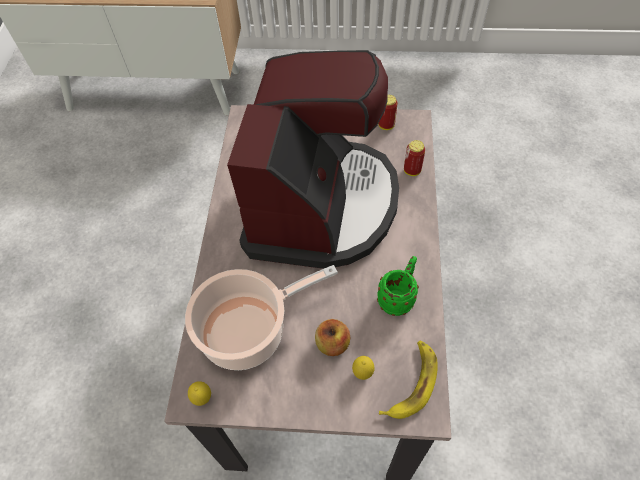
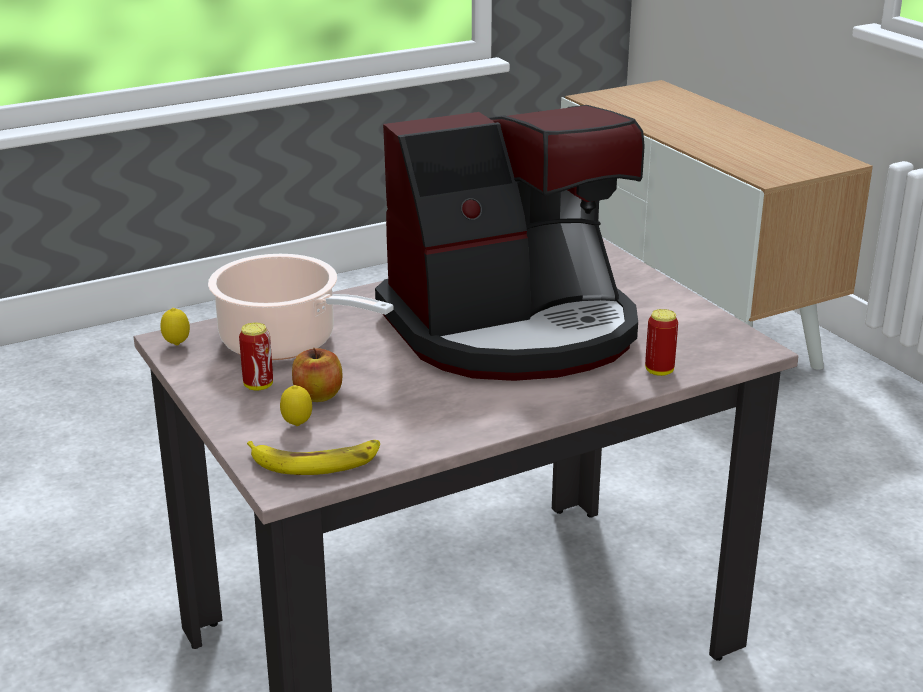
camera: 55 degrees right, 30 degrees down
green mug [377,256,419,316] -> none
can [379,95,398,130] -> can moved to [239,322,273,391]

